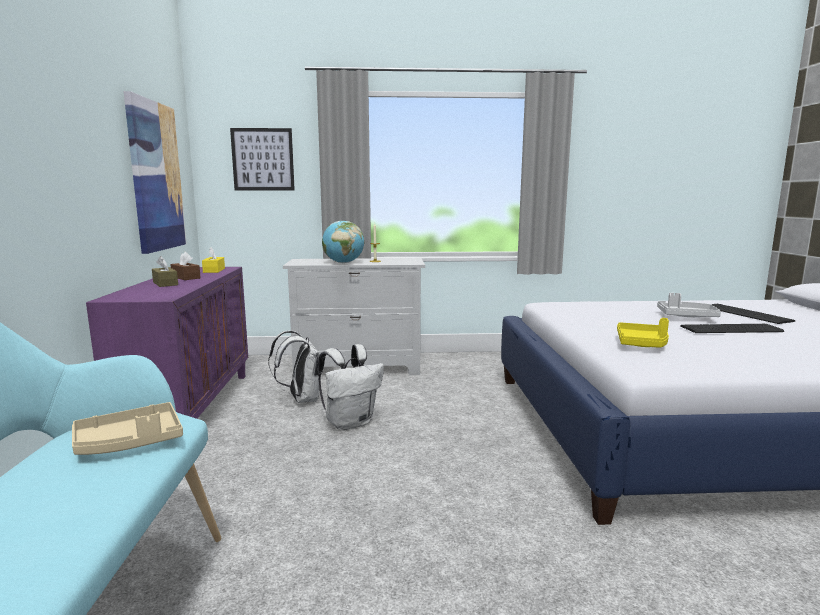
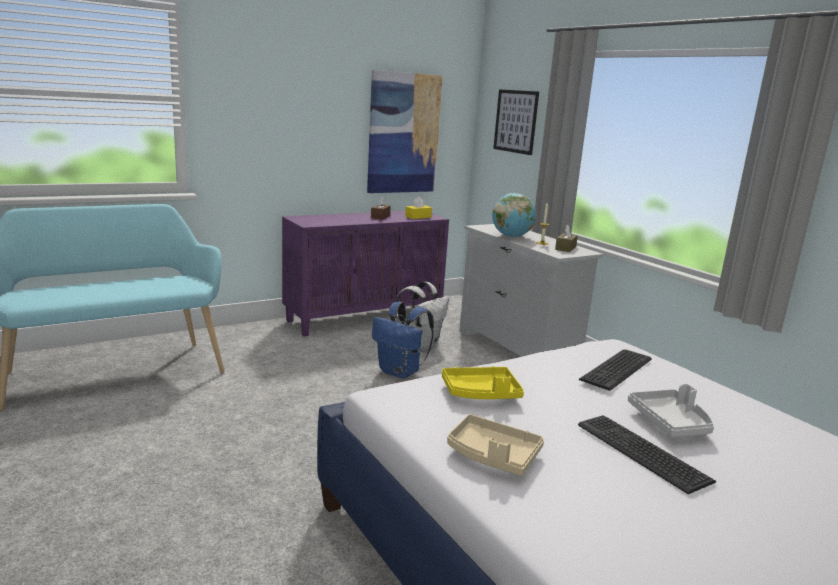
camera: 60 degrees right, 5 degrees up
beige tray [72,402,183,455] -> beige tray moved to [447,414,544,476]
brown tissue box [152,256,178,287] -> brown tissue box moved to [555,225,578,252]
white backpack [318,344,384,431] -> blue backpack [372,302,434,378]
keyboard [711,304,795,324] -> keyboard moved to [579,349,652,391]

